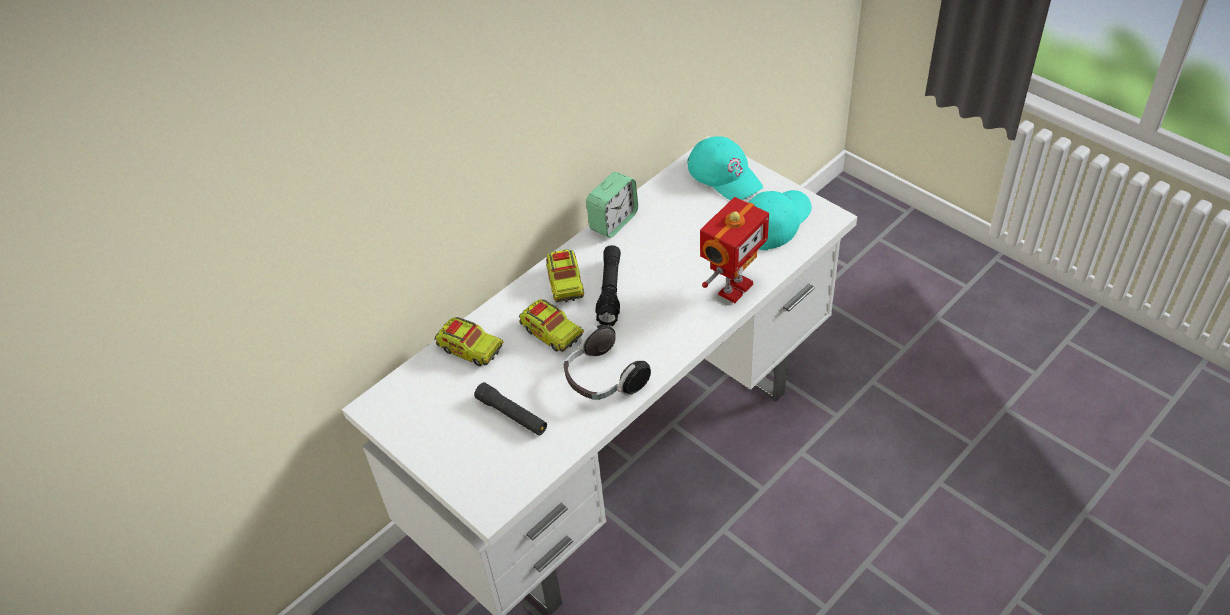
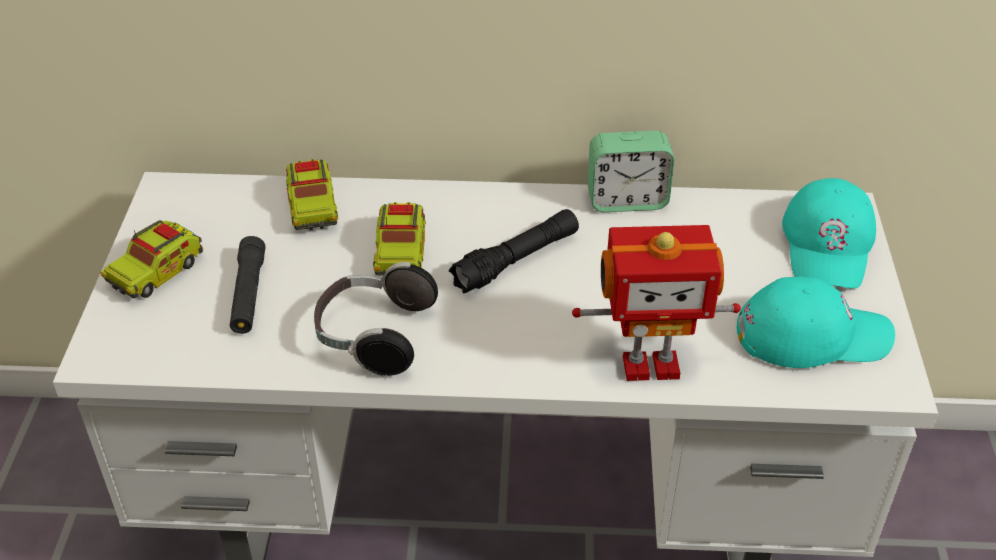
camera: 45 degrees right, 5 degrees down
toy truck [546,249,584,302] -> toy truck moved to [100,220,203,298]

